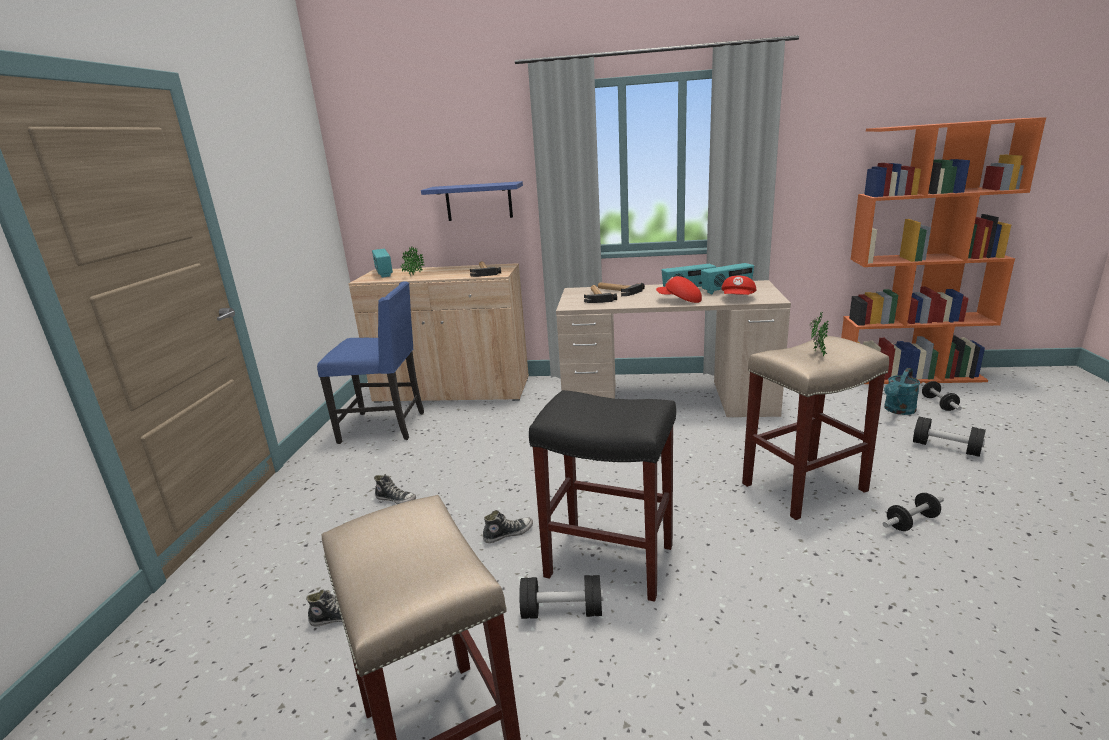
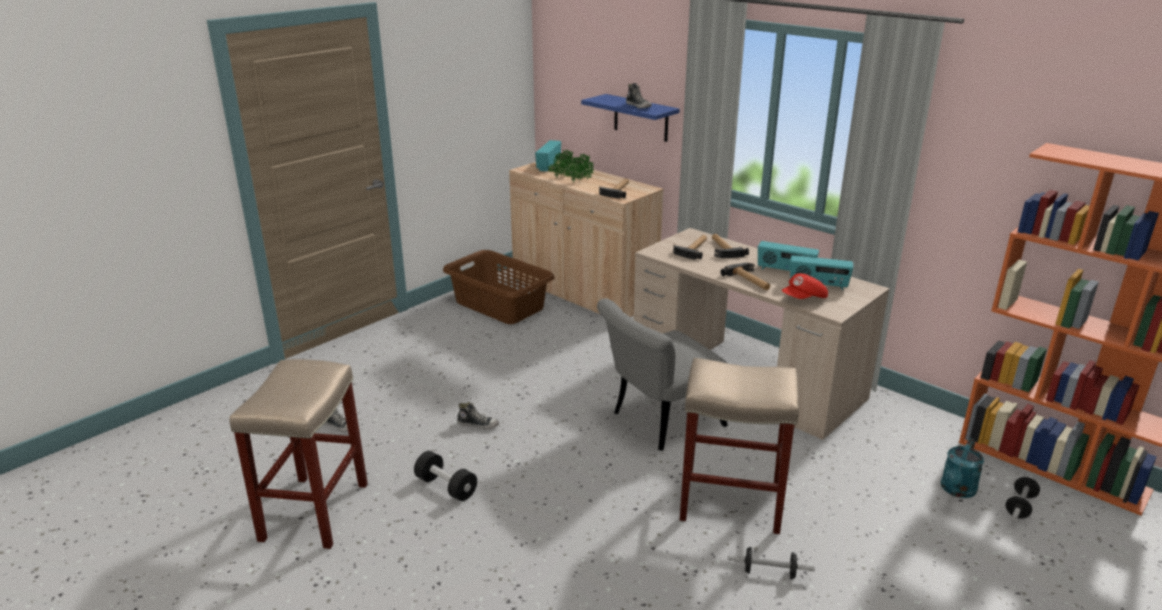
camera: 35 degrees right, 5 degrees up
blue chair [317,281,424,444] -> brown laundry basket [443,250,555,324]
shoe [374,474,416,504] -> shoe moved to [626,83,652,108]
black stool [529,390,676,602] -> none
red cap [656,276,702,303] -> hammer [721,263,770,290]
potted plant [810,313,829,357] -> potted plant moved to [565,154,594,182]
turquoise watering can [884,368,920,415] -> turquoise watering can turned 45 degrees counterclockwise [941,438,984,498]
black dumbbell [913,417,986,457] -> none
none -> grey chair [597,298,728,451]

